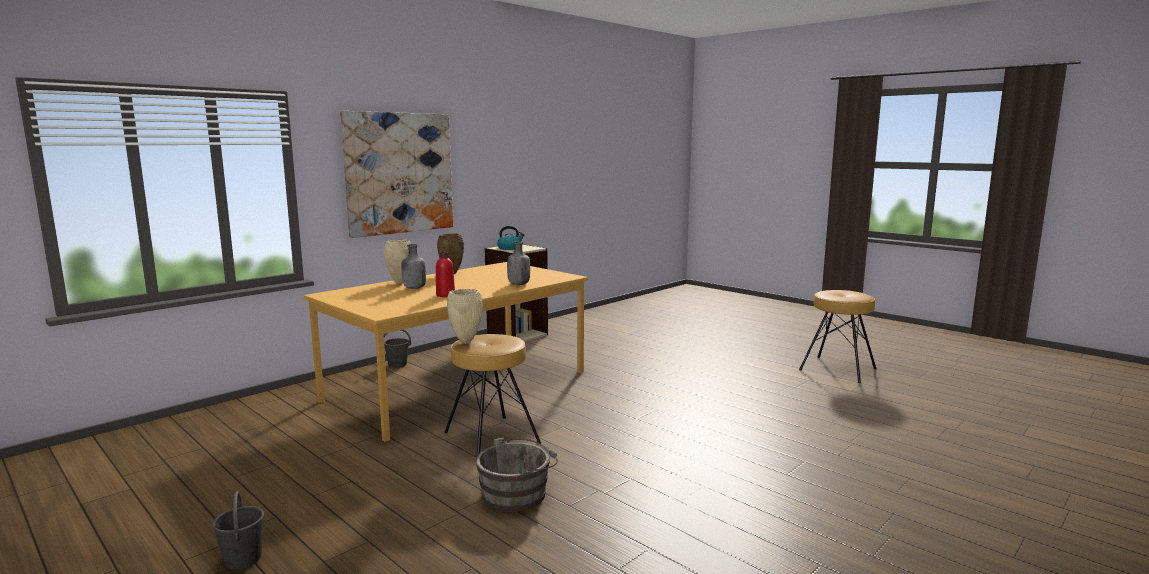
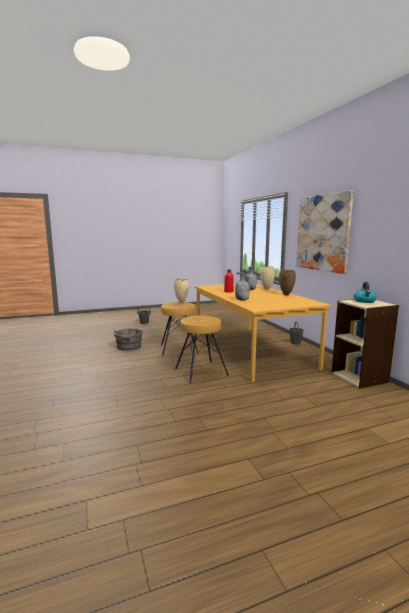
camera: 115 degrees right, 0 degrees up
brown stool [799,290,876,383] -> brown stool moved to [175,315,229,384]

